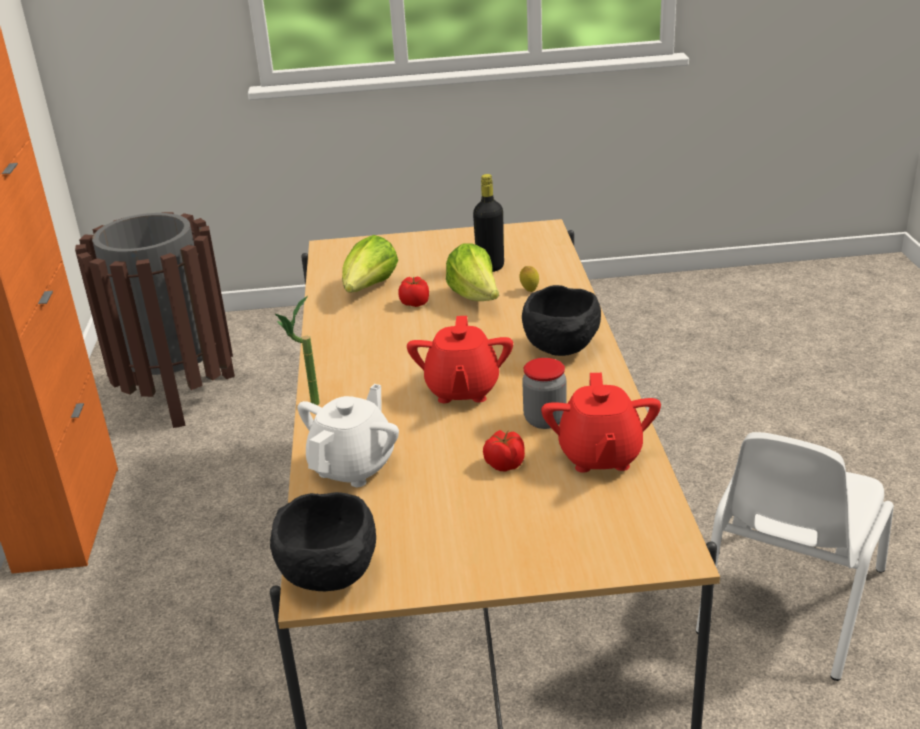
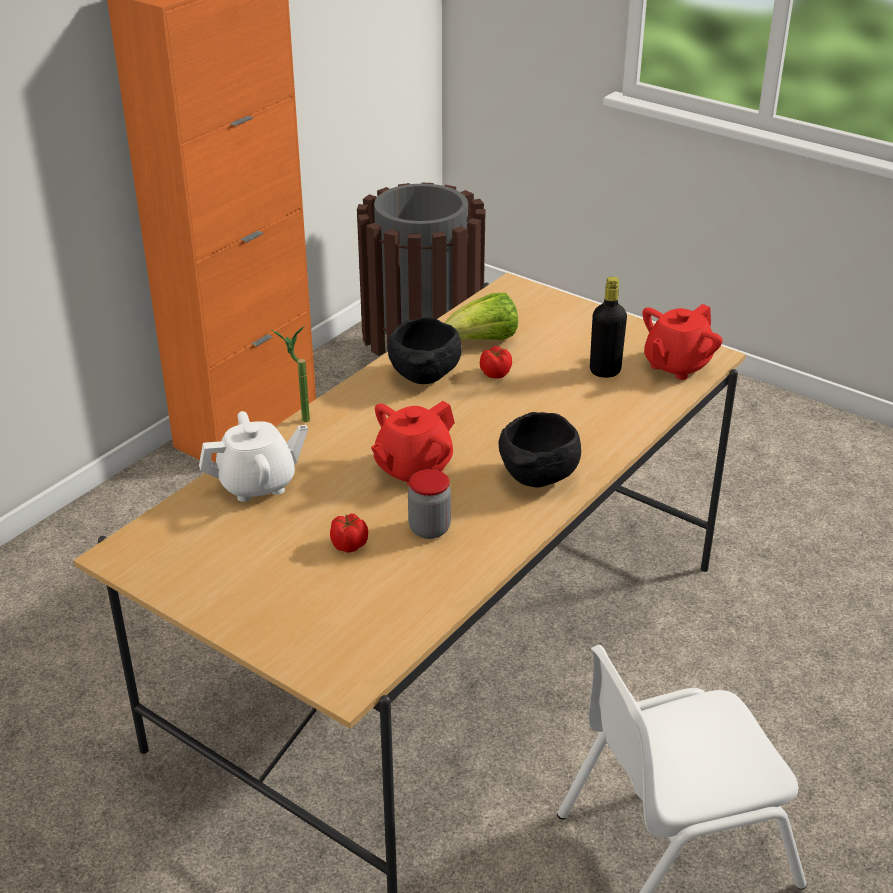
camera: 40 degrees right, 5 degrees up
black bowl [270,492,376,591] -> black bowl moved to [388,317,462,384]
lettuce [446,243,499,301] -> none
lemon [520,266,539,292] -> none
red teapot [541,373,661,473] -> red teapot moved to [642,304,722,380]

